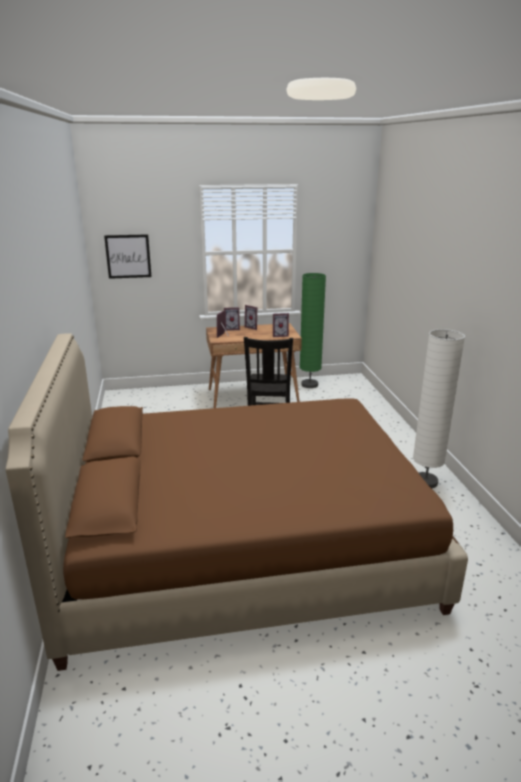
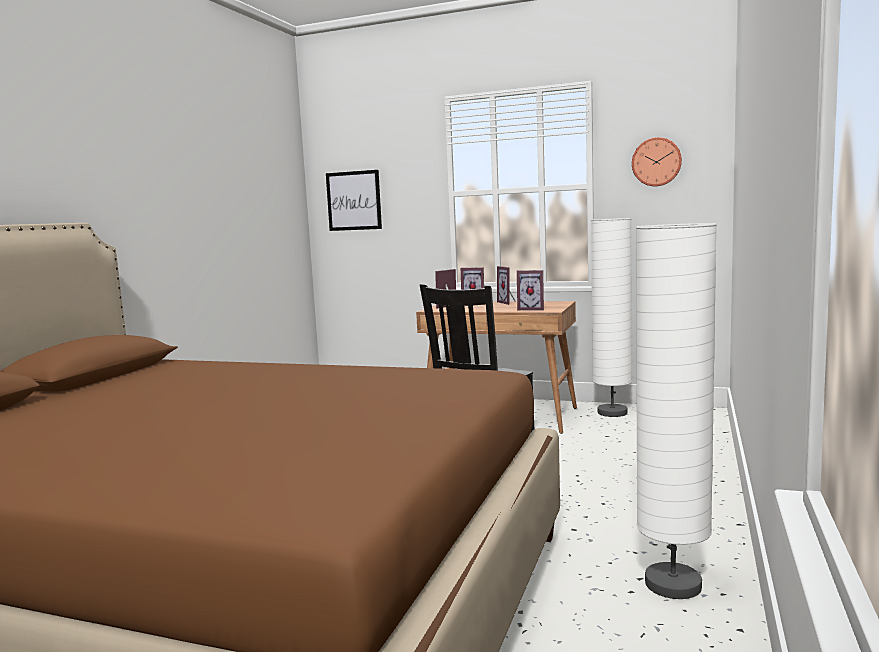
camera: 30 degrees right, 15 degrees down
green floor lamp [300,273,326,388] -> white floor lamp [591,218,632,417]
none -> wall clock [632,137,682,186]

